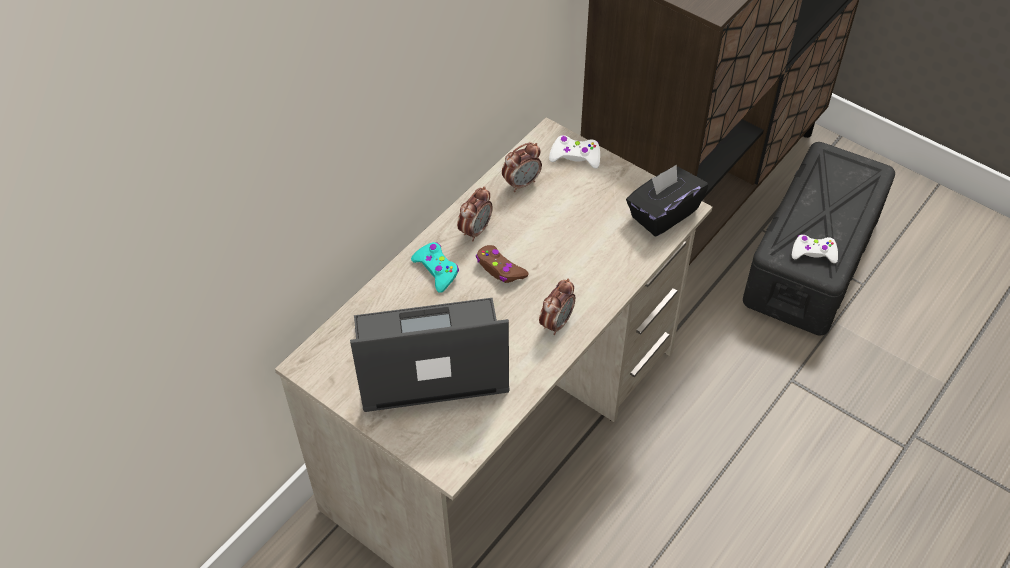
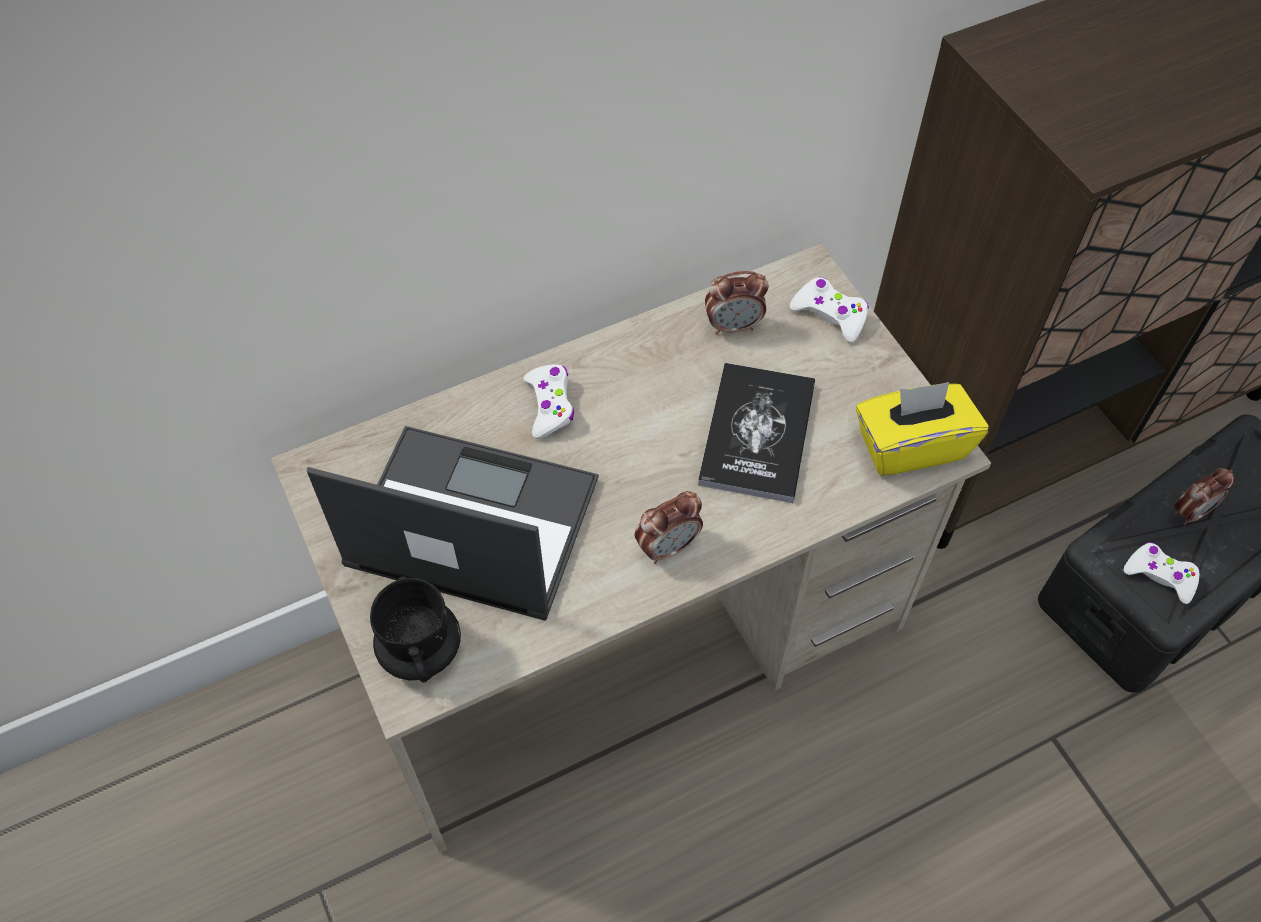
camera: 25 degrees right, 5 degrees up
turquoise game controller [411,242,459,293] -> white game controller [524,364,574,439]
alarm clock [457,186,493,241] -> alarm clock moved to [1174,468,1234,525]
brown game controller [476,245,528,283] -> none
black tissue box [626,164,708,237] -> yellow tissue box [856,382,989,476]
none -> black mug [370,576,461,682]
none -> book [698,363,815,503]

